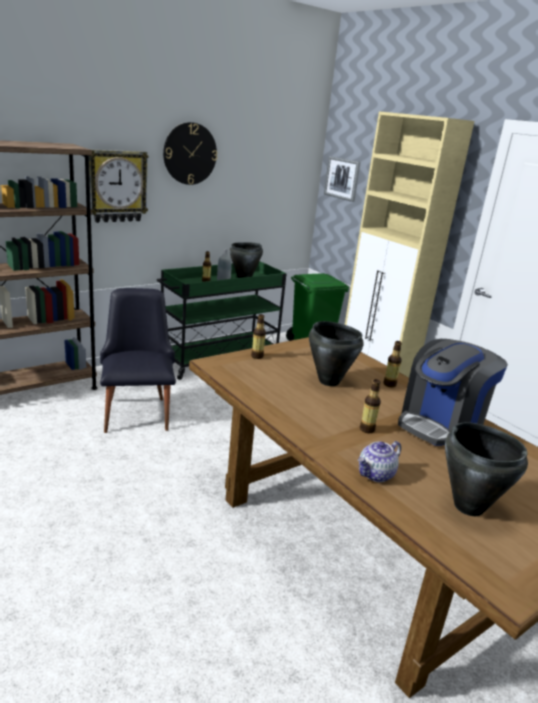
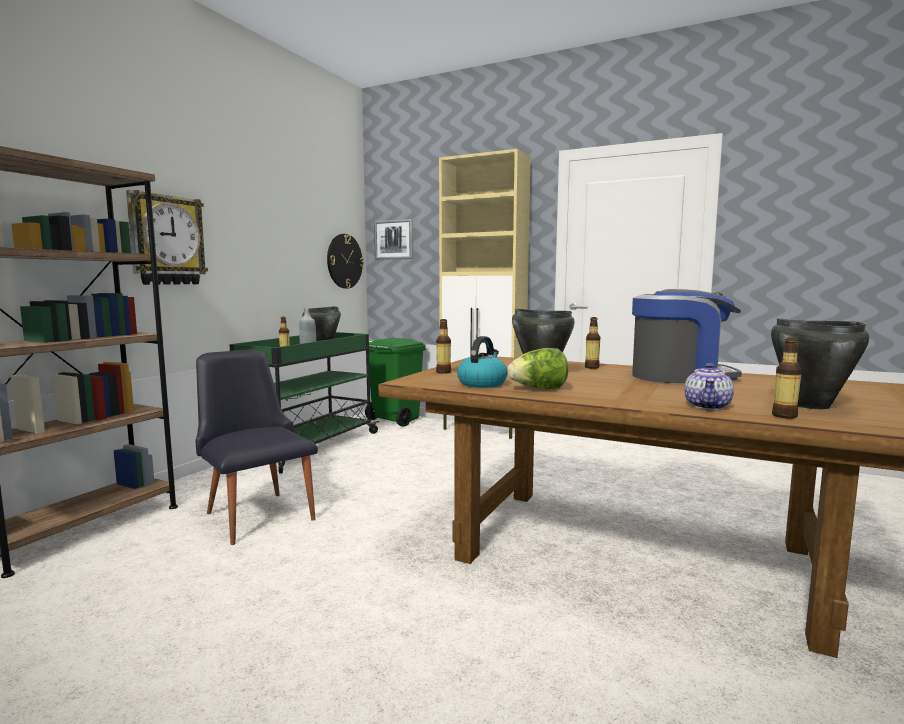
camera: 25 degrees left, 15 degrees down
wall clock [163,122,217,185] -> wall clock moved to [327,234,364,289]
bottle [360,379,381,433] -> bottle moved to [772,338,802,419]
coffee machine [398,339,508,446] -> coffee machine turned 105 degrees counterclockwise [632,289,742,383]
none -> kettle [457,336,507,388]
none -> lettuce [507,348,568,389]

